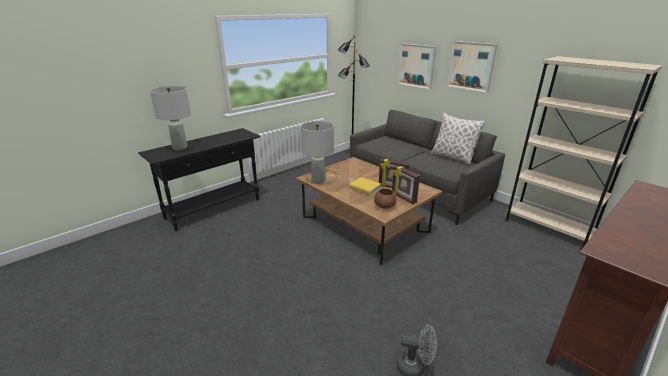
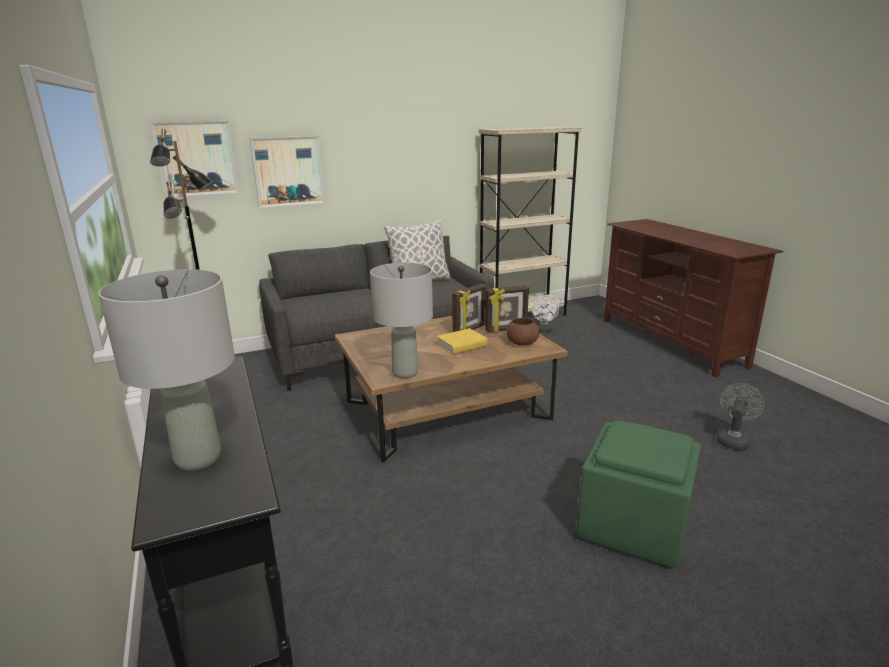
camera: 70 degrees left, 5 degrees down
picture [447,41,498,93] -> picture moved to [151,121,239,197]
none -> white fan [532,296,559,333]
none -> green ottoman [576,420,701,568]

